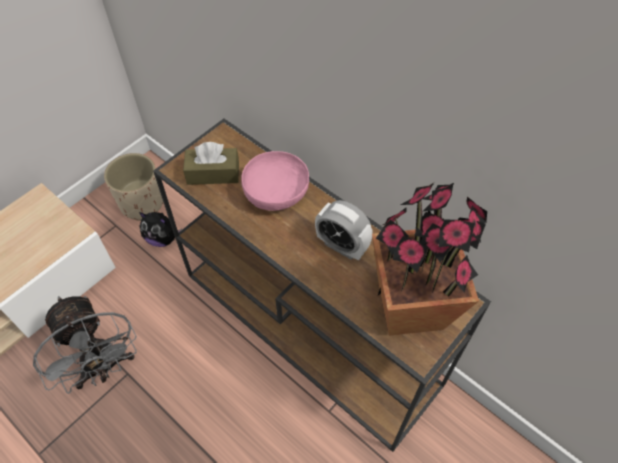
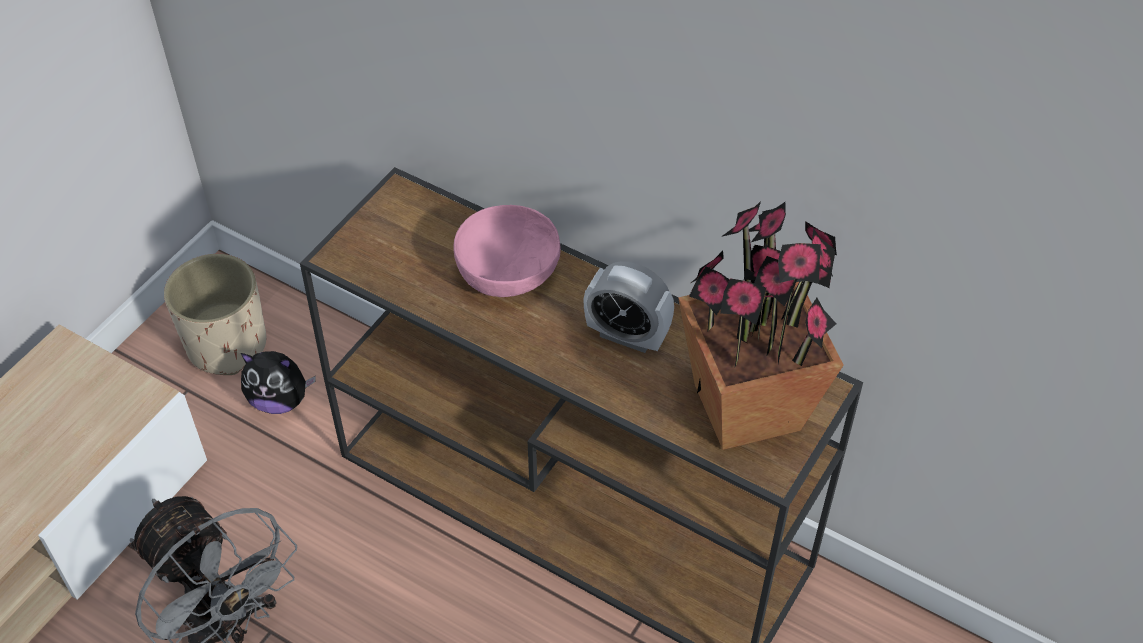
camera: 10 degrees left, 5 degrees down
brown tissue box [183,142,239,185] -> none

